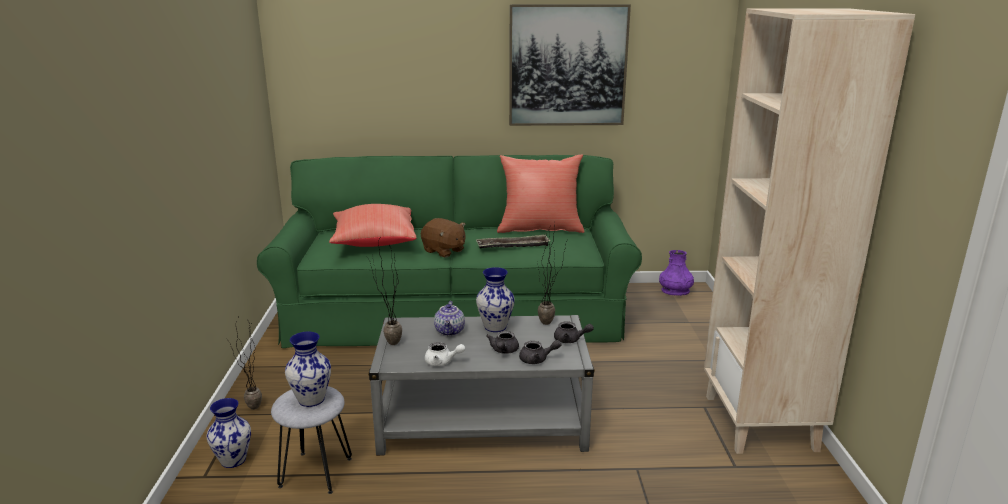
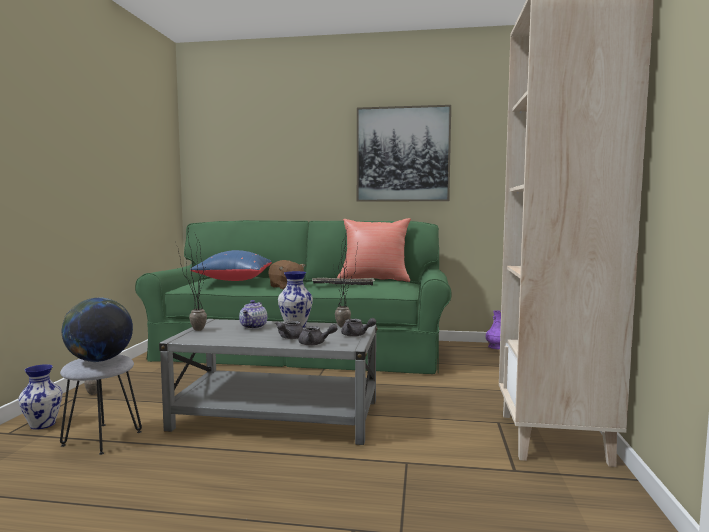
camera: 10 degrees right, 15 degrees down
vase [285,332,331,407] -> globe [62,297,133,362]
red pillow [329,204,417,247] -> blue pillow [190,250,272,281]
white teapot [425,342,465,366] -> none

